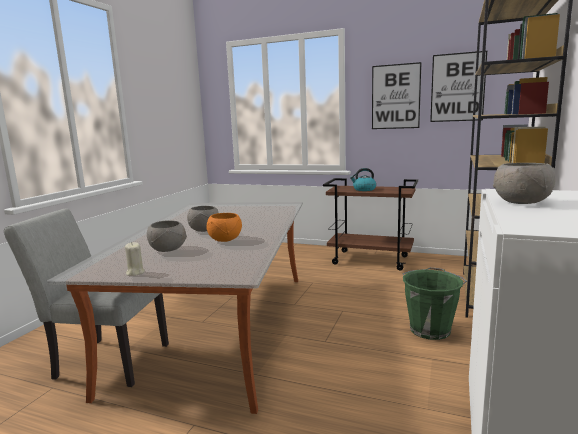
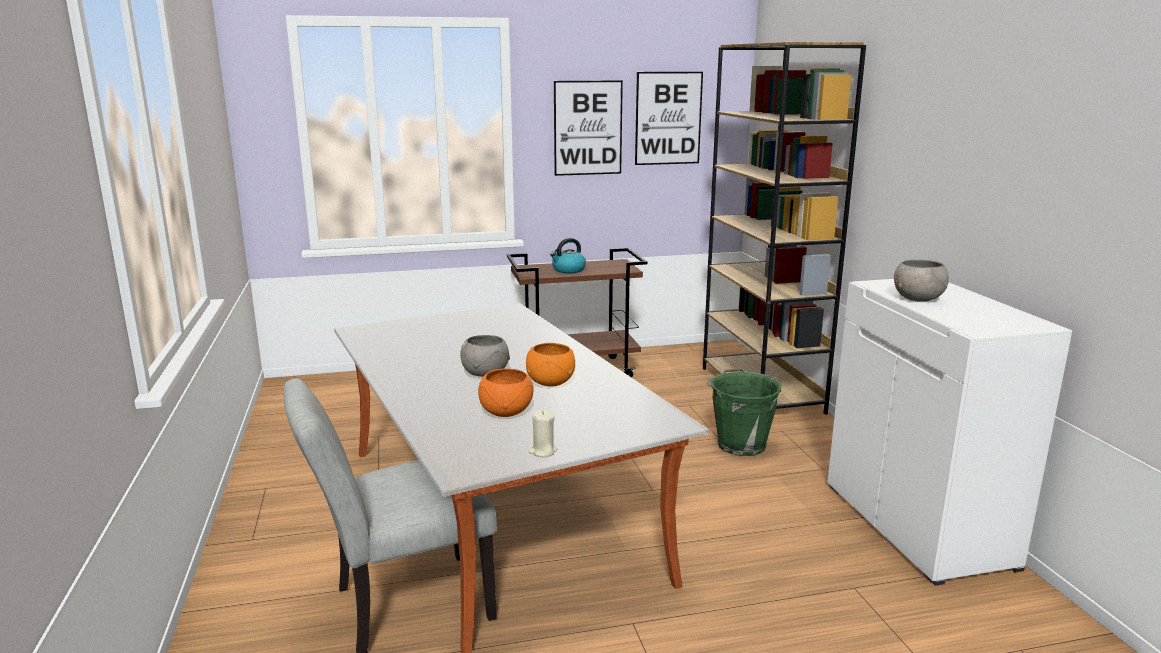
camera: 35 degrees left, 5 degrees up
grey bowl [147,220,187,252] -> orange bowl [478,368,534,417]

